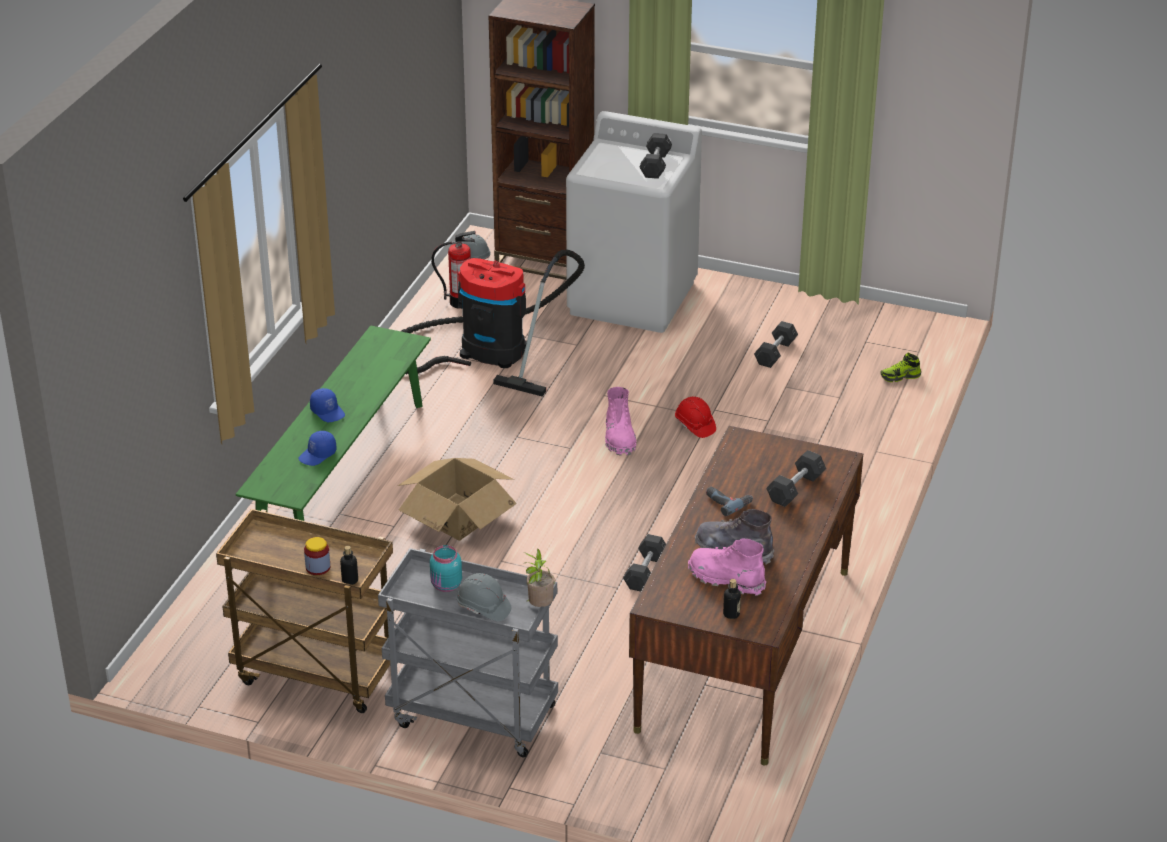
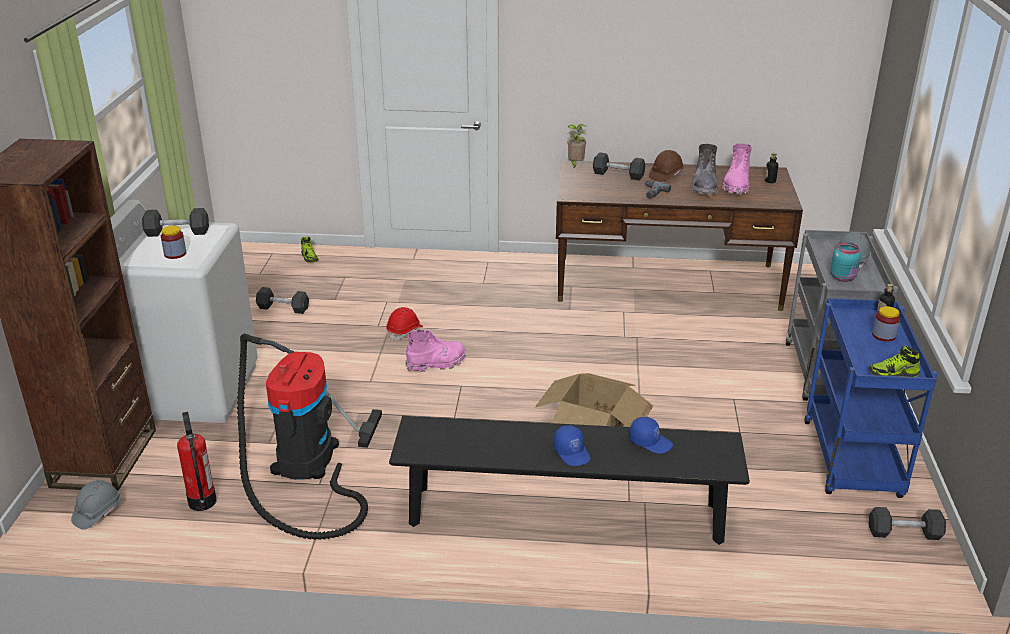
camera: 105 degrees left, 5 degrees down
brown cart [216,509,393,713] -> blue cart [804,298,937,498]
green bench [236,325,431,521] -> black bench [389,416,750,545]
blue cap [310,388,345,422] -> blue cap turned 120 degrees clockwise [553,425,591,466]
potted plant [523,548,555,607] -> potted plant moved to [567,124,587,169]
grey dumbbell [623,534,666,592] -> grey dumbbell moved to [869,507,946,540]
none -> jar [161,226,186,259]
none -> brown hard hat [649,150,684,182]
none -> shoe [869,345,920,377]

